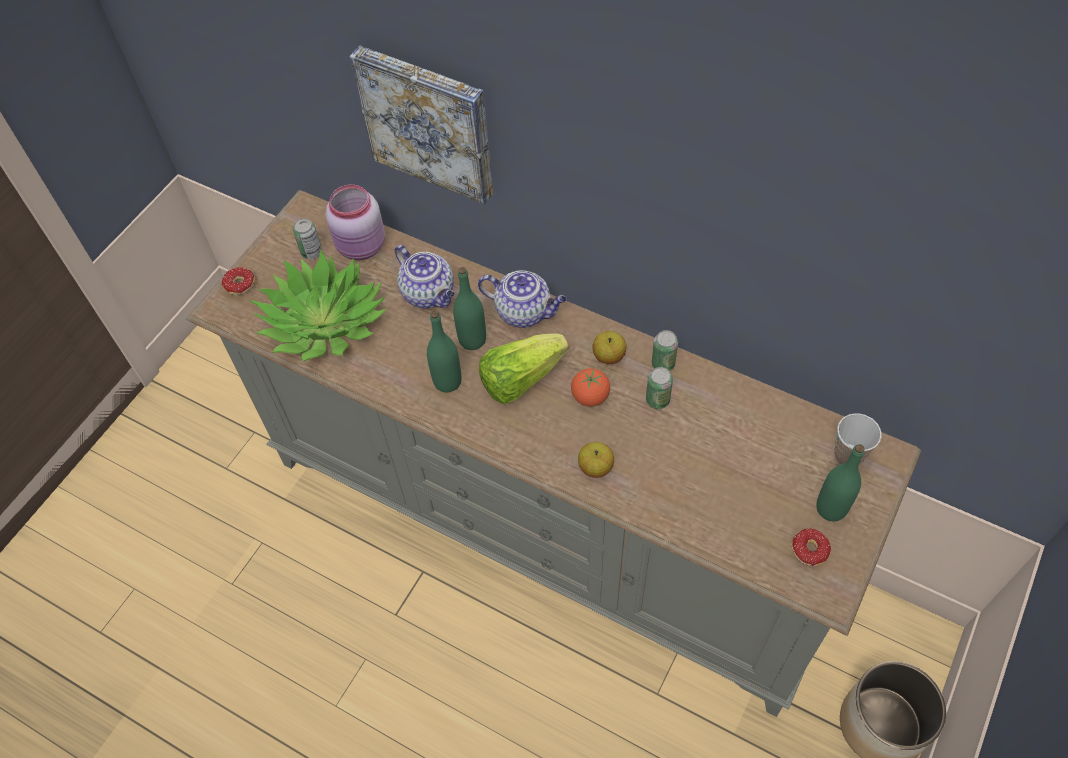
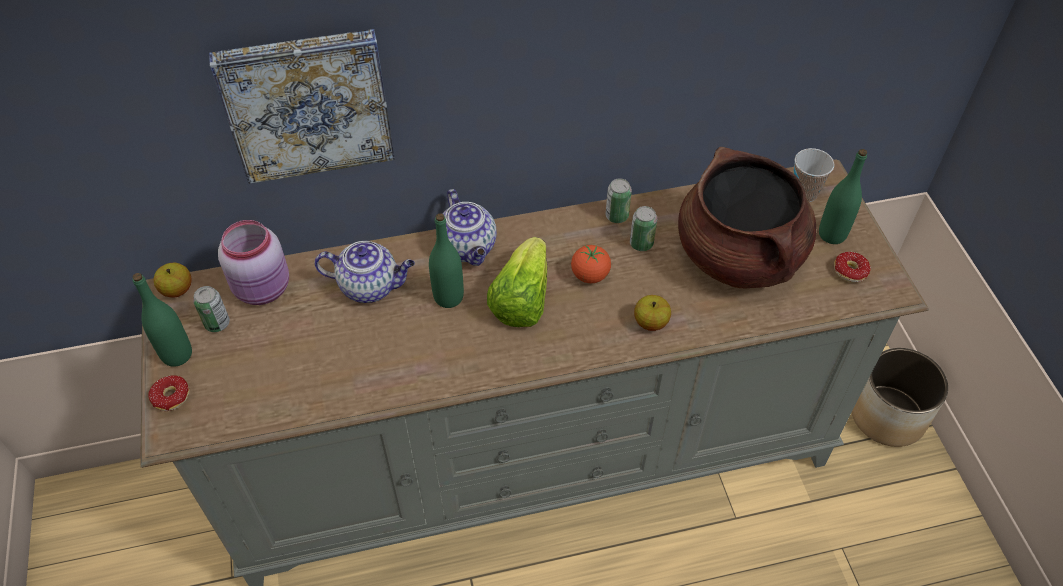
camera: 45 degrees left, 5 degrees down
potted plant [249,249,386,362] -> none
green bottle [427,311,462,393] -> green bottle moved to [132,273,192,367]
teapot [478,270,567,328] -> teapot turned 90 degrees clockwise [443,189,497,266]
apple [592,331,626,364] -> apple moved to [153,263,192,298]
none -> brown cooking pot [678,147,816,288]

